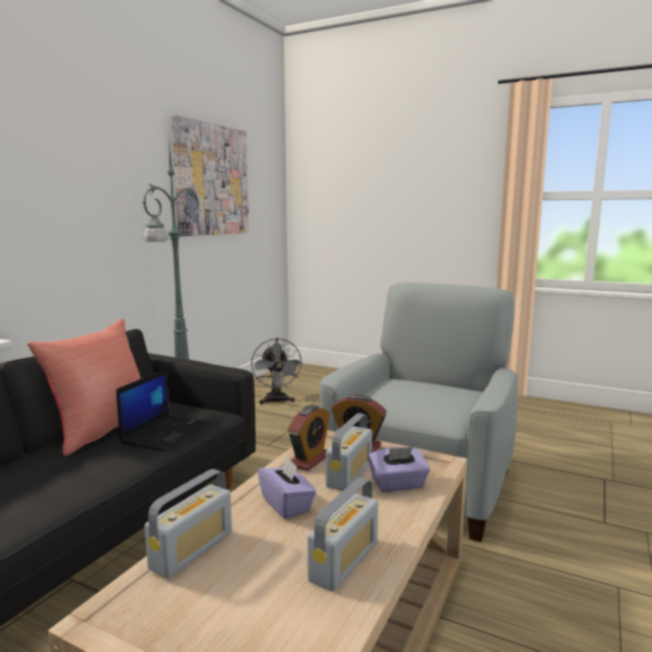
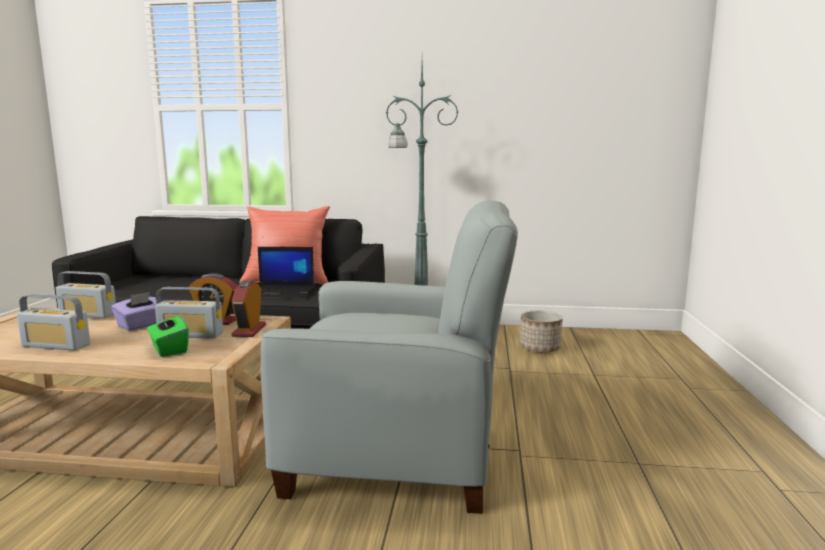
camera: 70 degrees right, 0 degrees up
picture [171,115,249,236] -> none
grey fan [251,338,303,404] -> planter [520,310,563,353]
purple tissue box [368,447,430,492] -> green tissue box [147,311,189,357]

